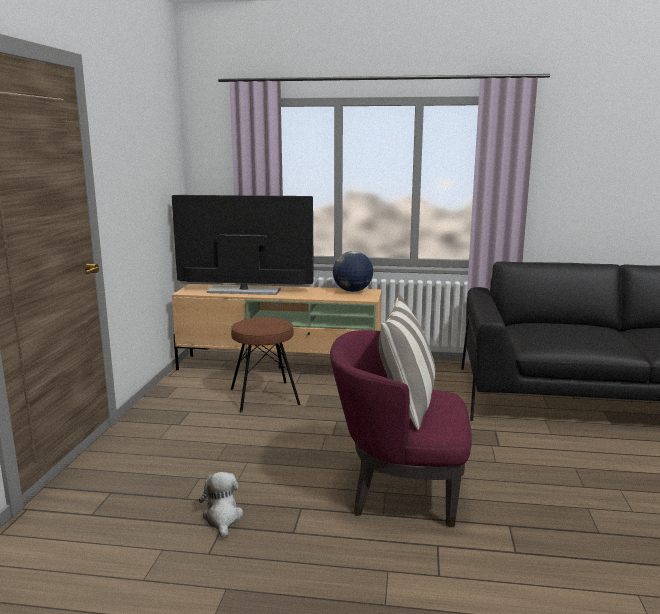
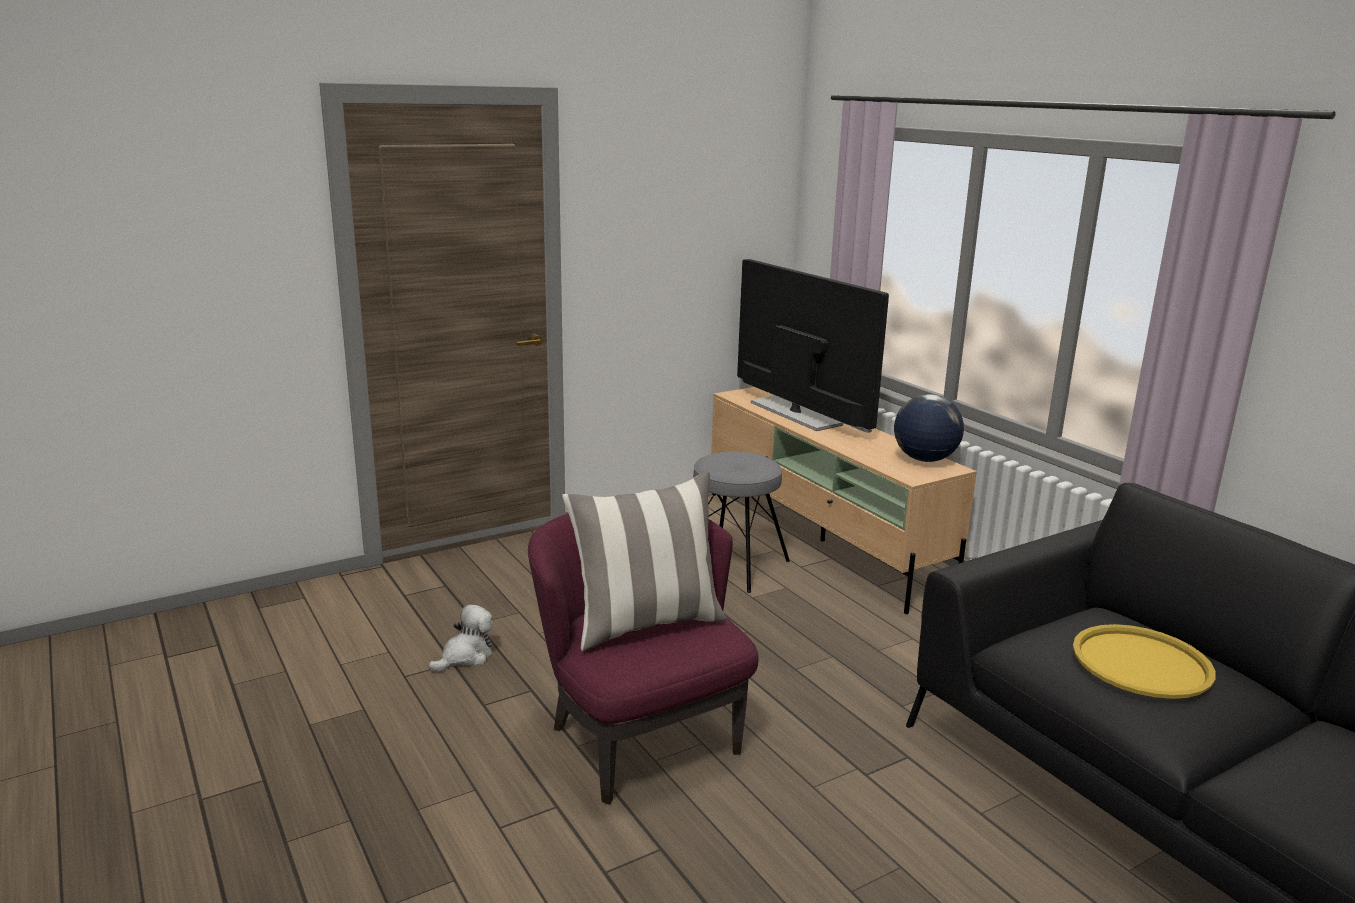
camera: 50 degrees right, 5 degrees up
brown stool [231,317,300,412] -> grey stool [693,452,790,593]
none -> yellow tray [1073,624,1216,699]

